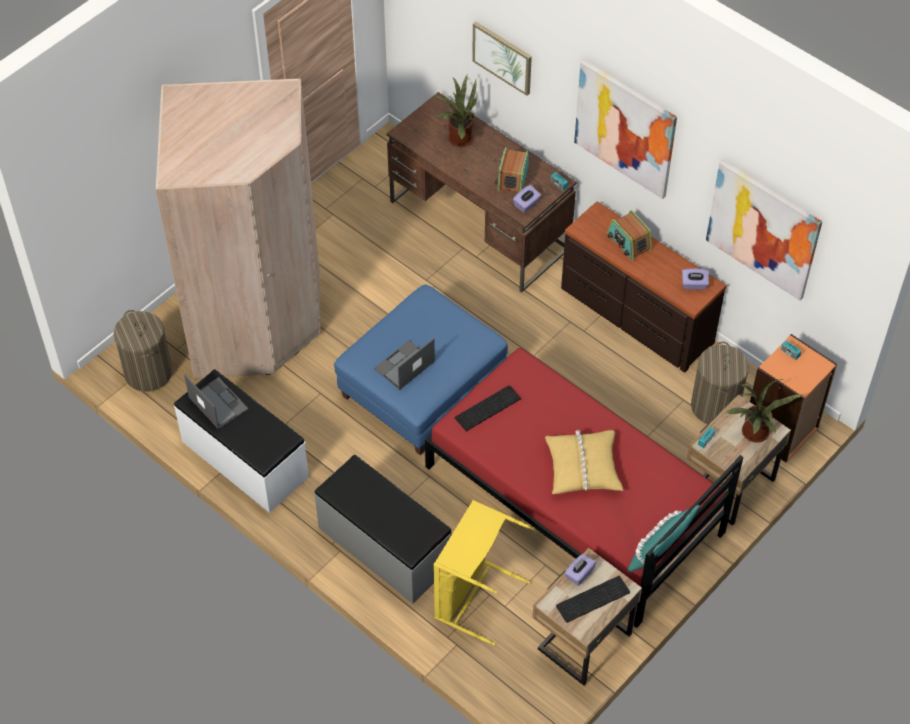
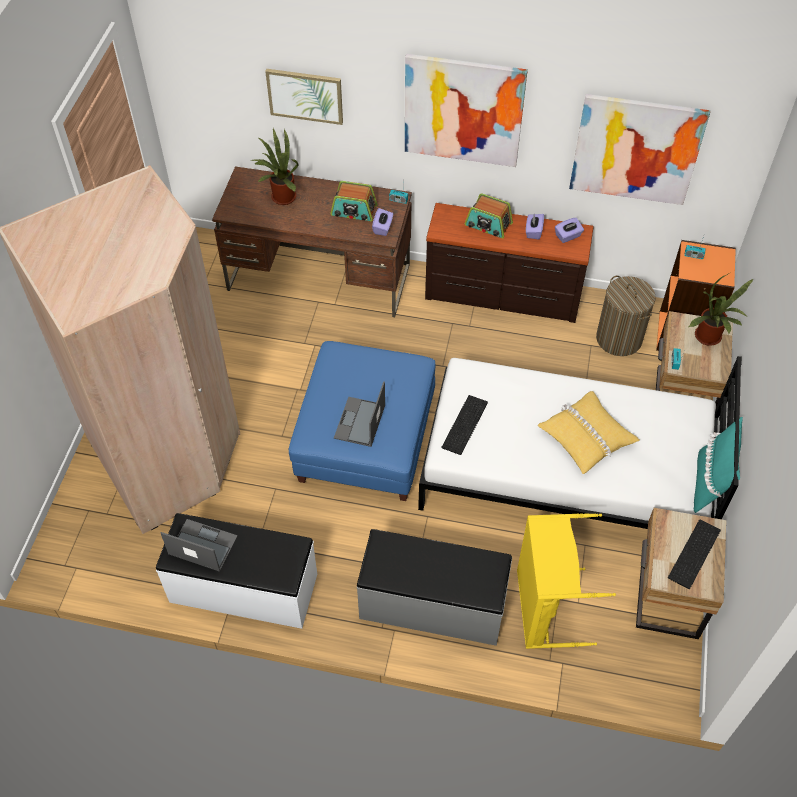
camera: 30 degrees left, 0 degrees up
laundry basket [114,310,172,392] -> none
red bed [425,348,743,628] -> white bed [418,356,742,529]
radio [495,147,529,192] -> radio turned 60 degrees counterclockwise [330,181,377,221]
purple tissue box [564,554,596,586] -> purple tissue box moved to [526,214,544,239]

